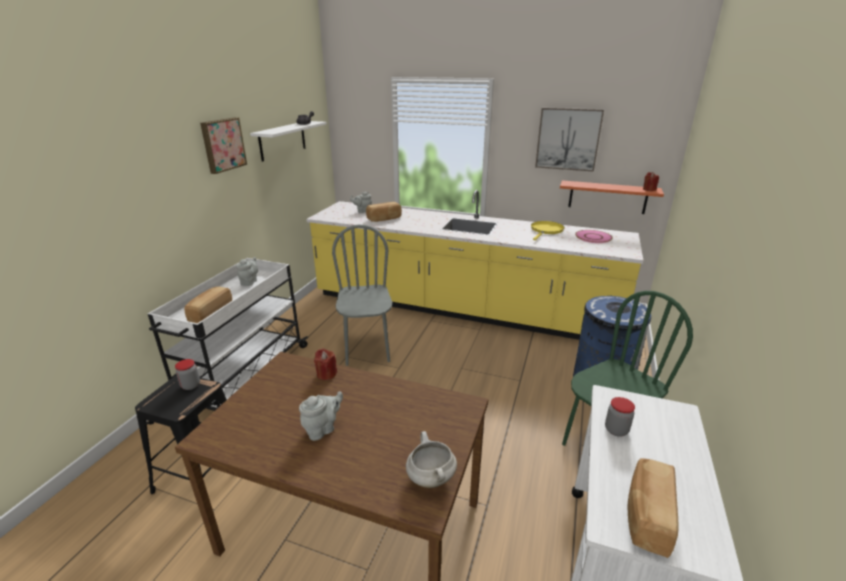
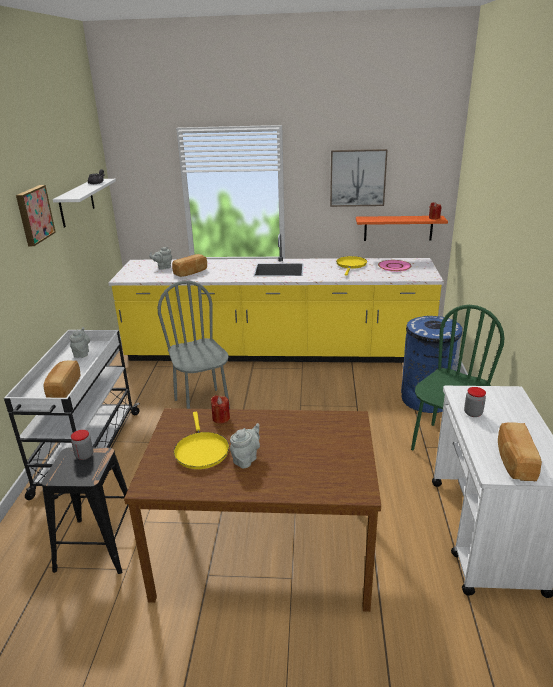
camera: 15 degrees left, 0 degrees up
white cooking pot [406,431,457,488] -> none
none -> yellow frying pan [174,412,229,469]

